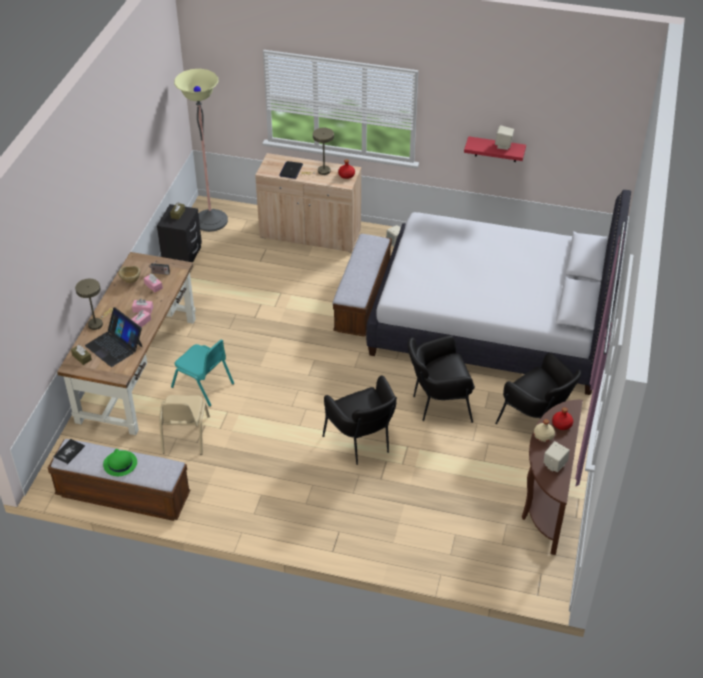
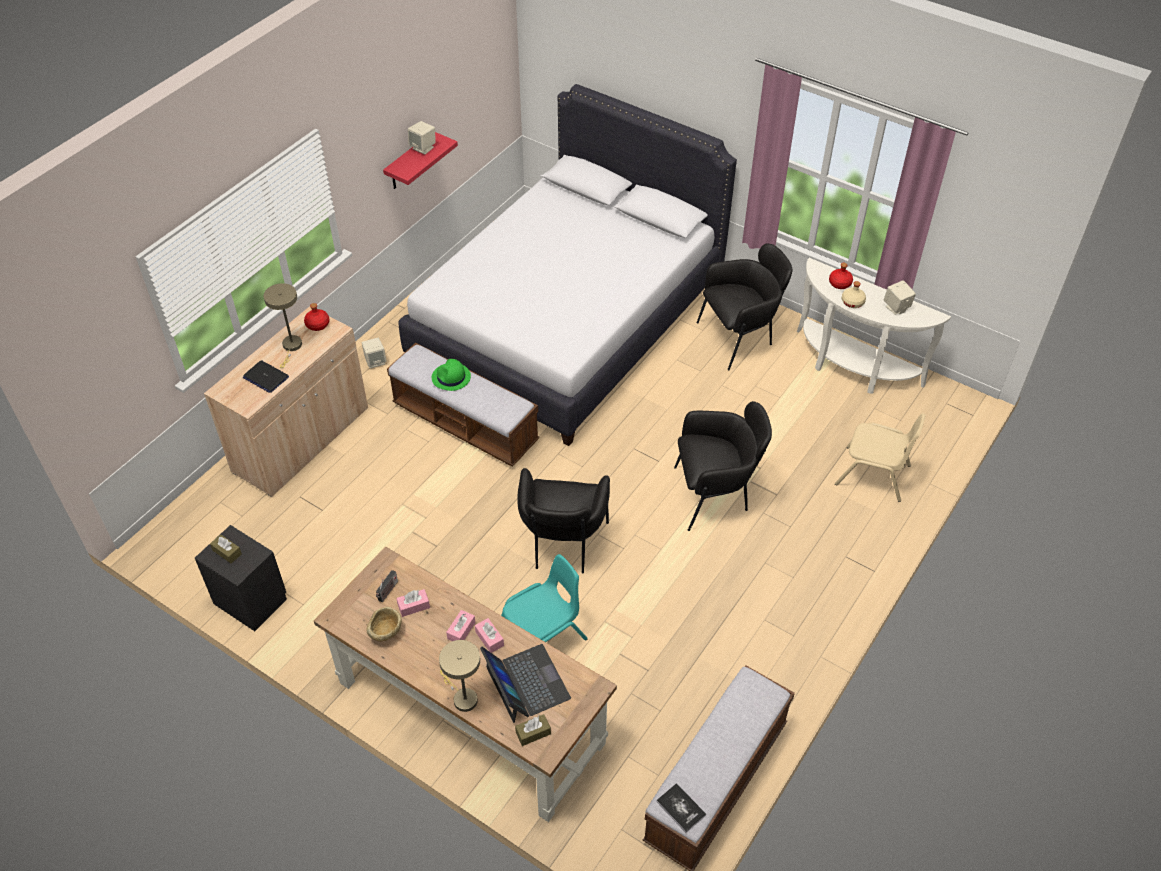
camera: 70 degrees left, 5 degrees up
laptop [85,307,143,367] -> laptop turned 90 degrees counterclockwise [480,644,571,723]
green hat [103,449,137,476] -> green hat moved to [432,359,471,391]
beige chair [159,395,210,455] -> beige chair moved to [835,413,926,502]
floor lamp [174,69,228,232] -> none
black armchair [408,336,475,423] -> black armchair moved to [517,468,610,573]
brown console table [522,400,583,555] -> white console table [797,258,951,394]

